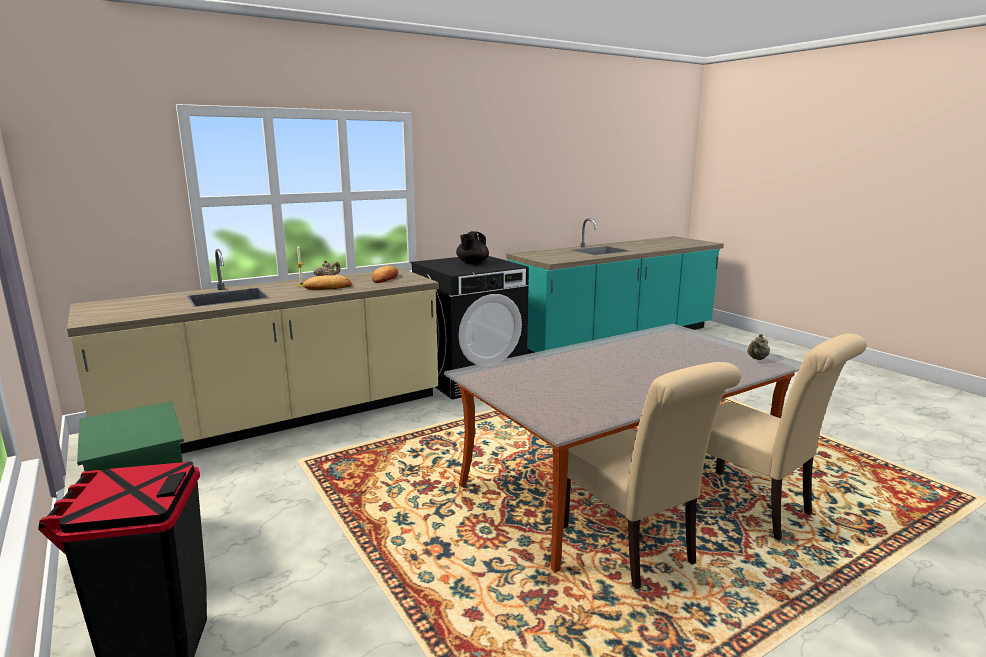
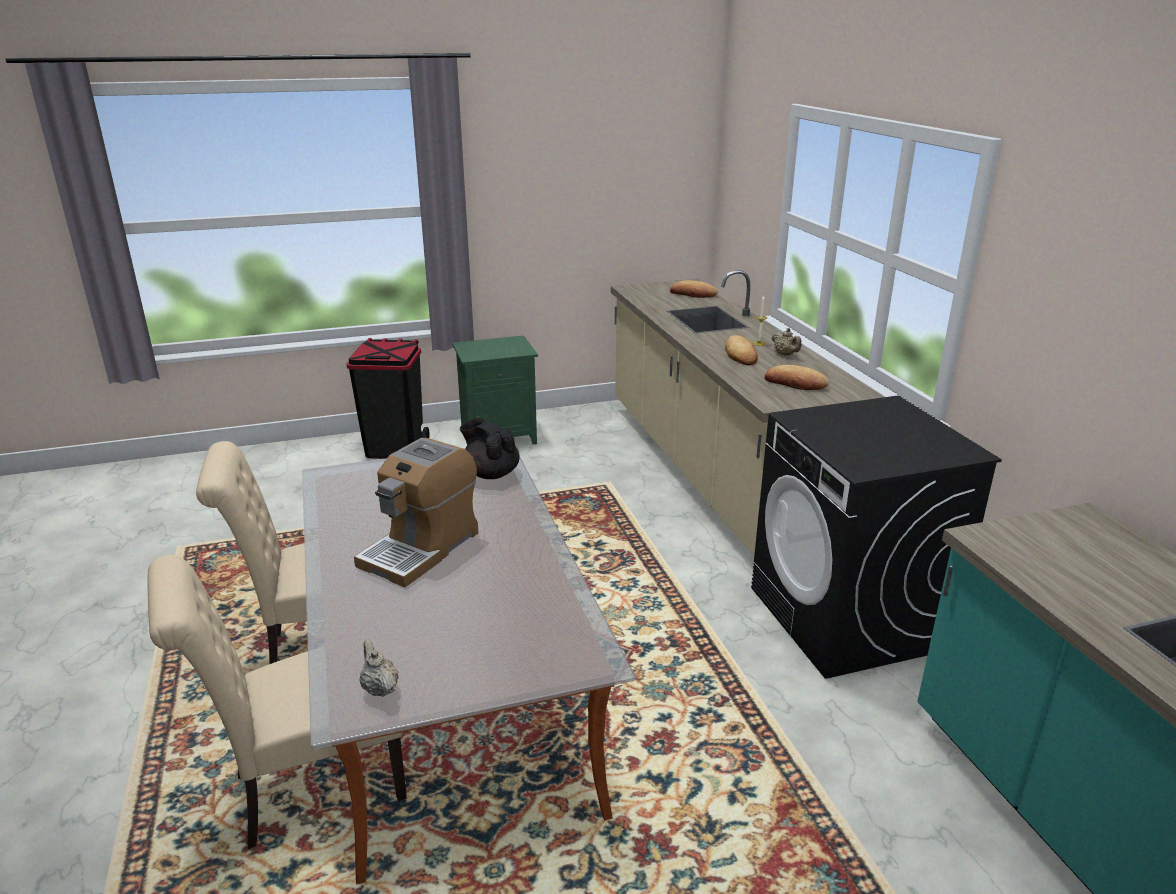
camera: 105 degrees right, 10 degrees up
black teapot [456,231,489,264] -> black teapot moved to [460,419,520,479]
none -> coffee machine [354,438,479,587]
none -> bread [670,280,718,298]

